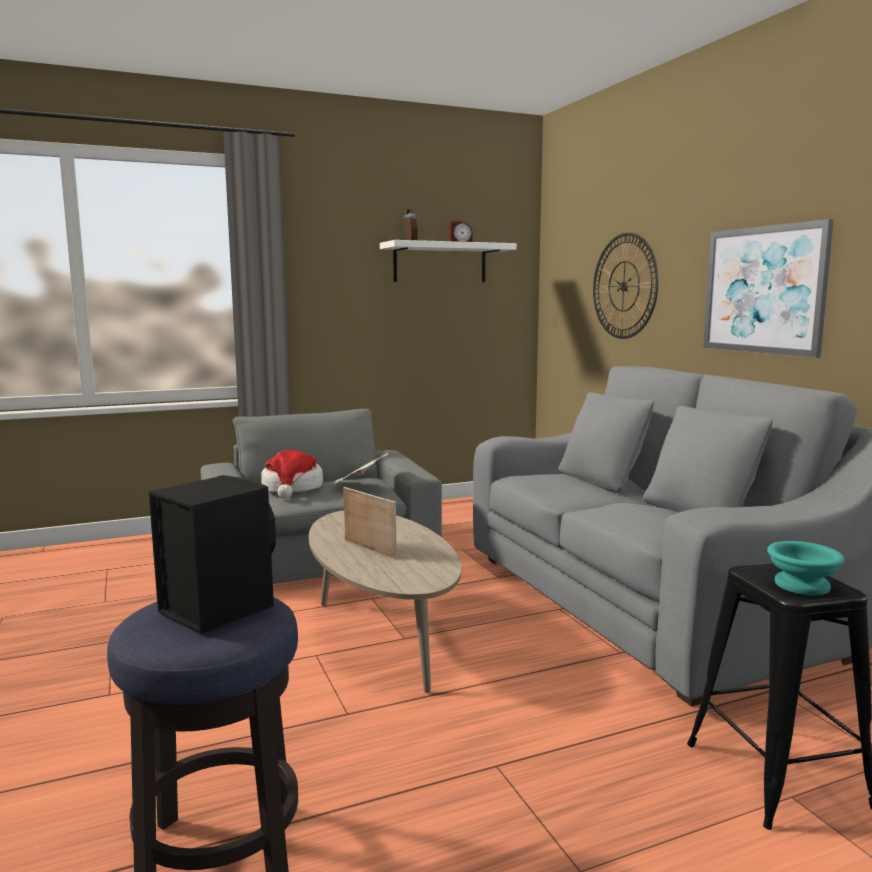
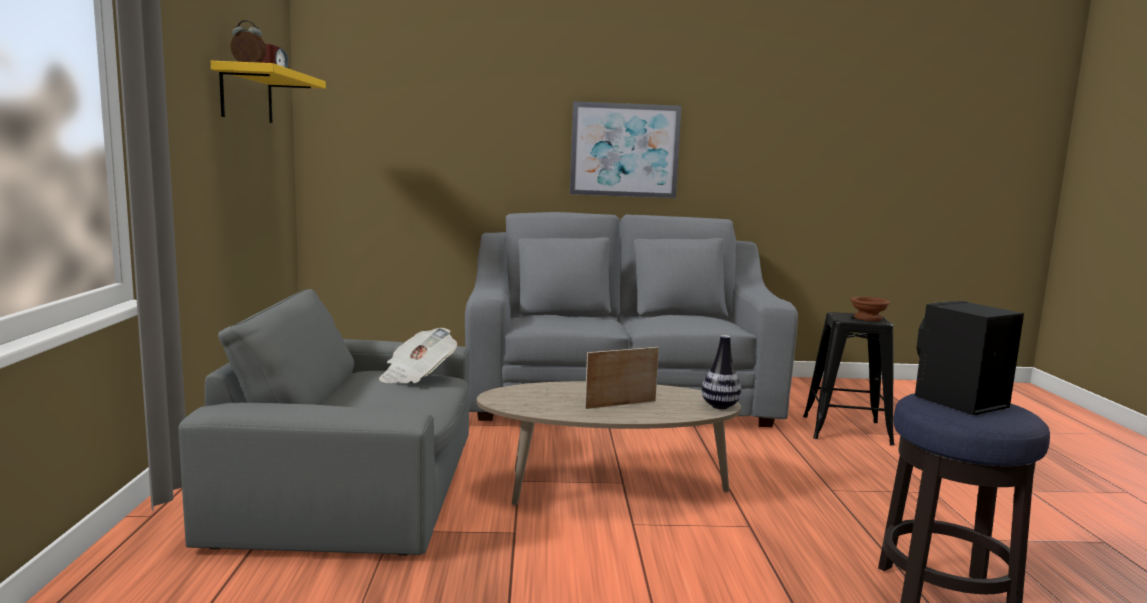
camera: 70 degrees left, 0 degrees up
hat [261,450,323,499] -> none
white shelf [380,240,517,282] -> yellow shelf [211,61,326,123]
wall clock [593,233,659,339] -> none
turquoise bowl [767,541,844,596] -> brown bowl [851,296,890,321]
none -> vase [701,335,741,409]

